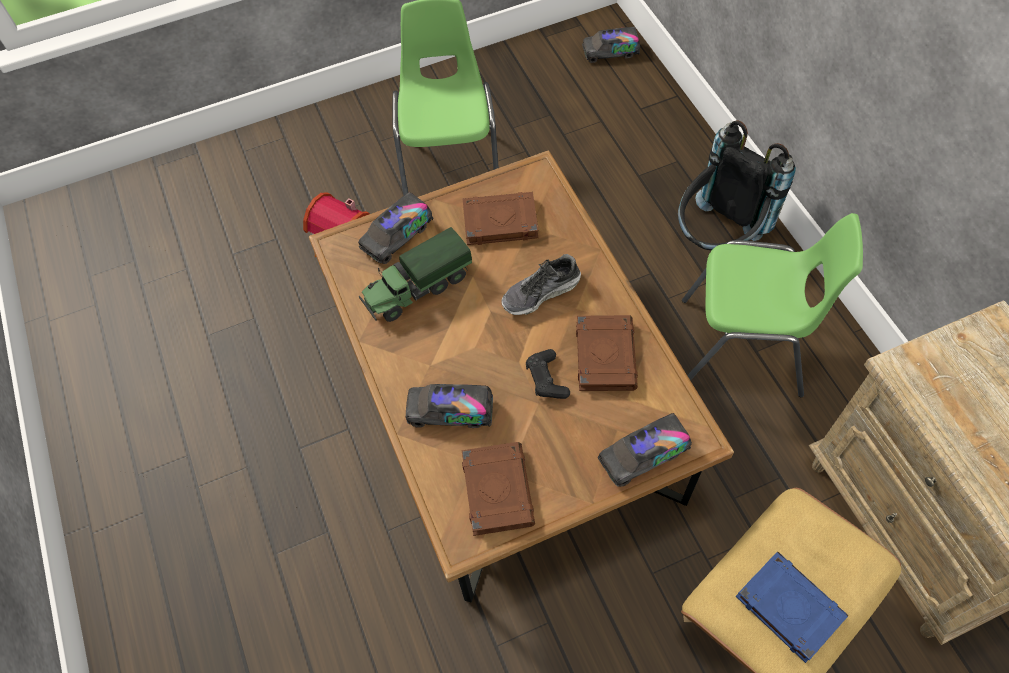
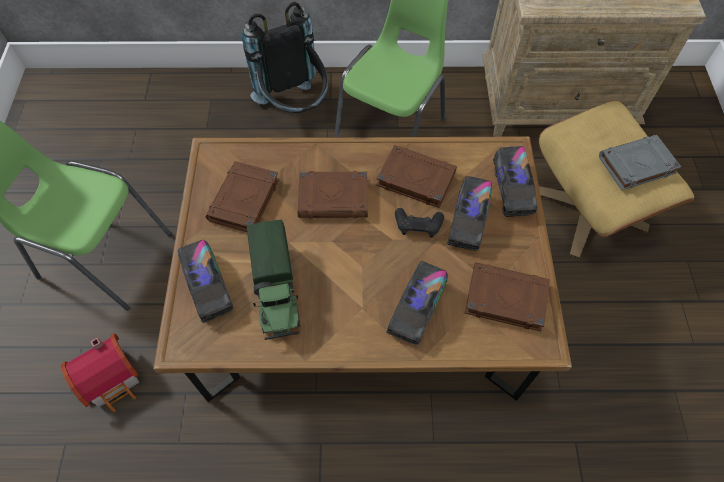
camera: 70 degrees left, 0 degrees up
shoe [501,254,581,315] -> brown book [297,171,368,219]
toy truck [582,27,640,63] -> toy truck moved to [447,176,492,251]
blue book [736,551,848,663] -> grey book [599,135,681,191]

